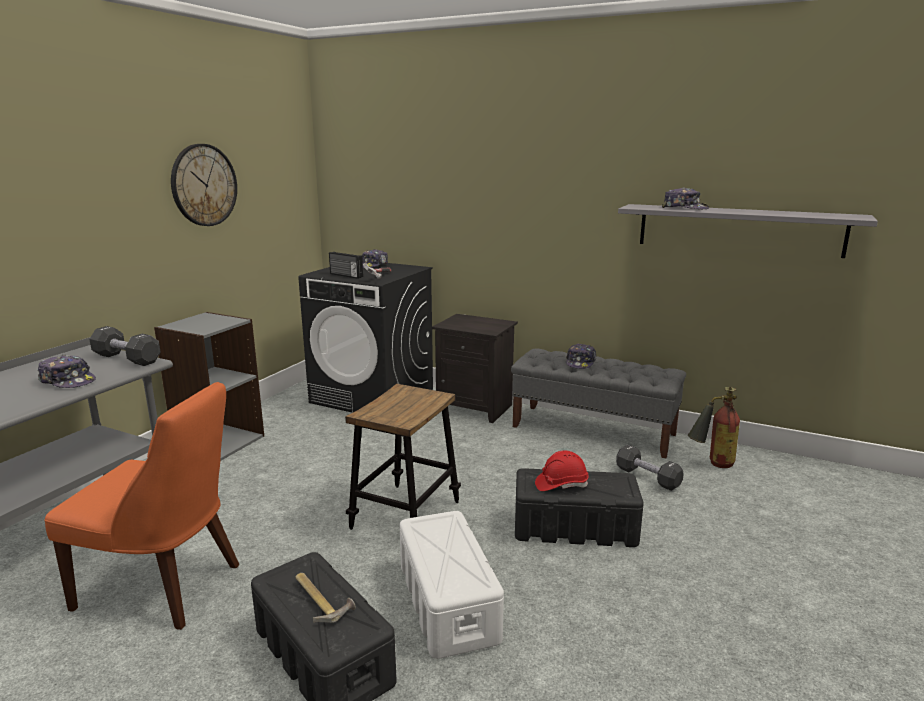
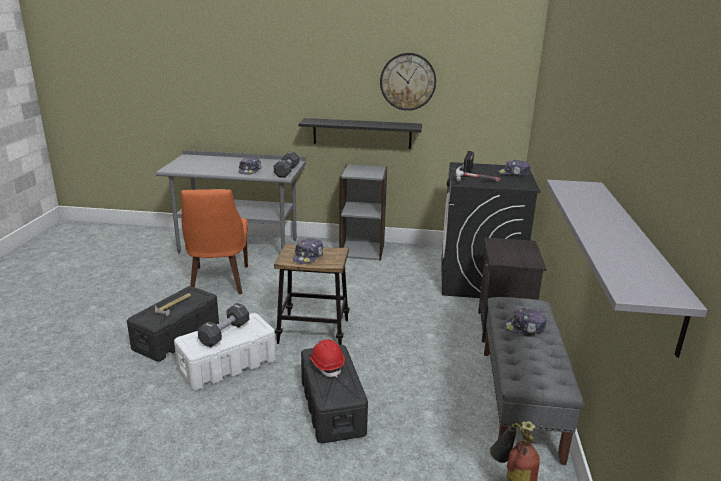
camera: 70 degrees right, 5 degrees up
black dumbbell [616,444,684,491] -> black dumbbell moved to [197,303,249,347]
cap [662,187,709,209] -> cap moved to [293,238,323,264]
none -> black shelf [298,118,422,149]

